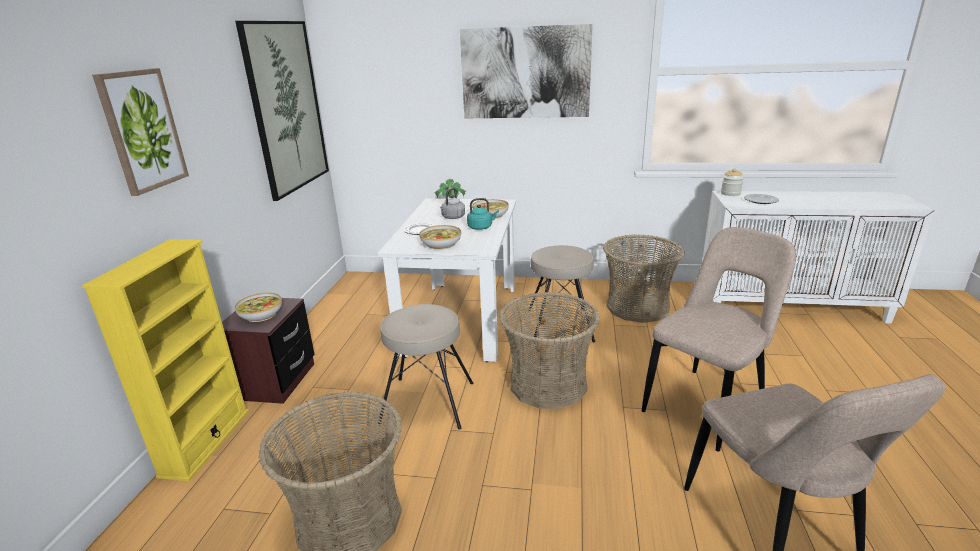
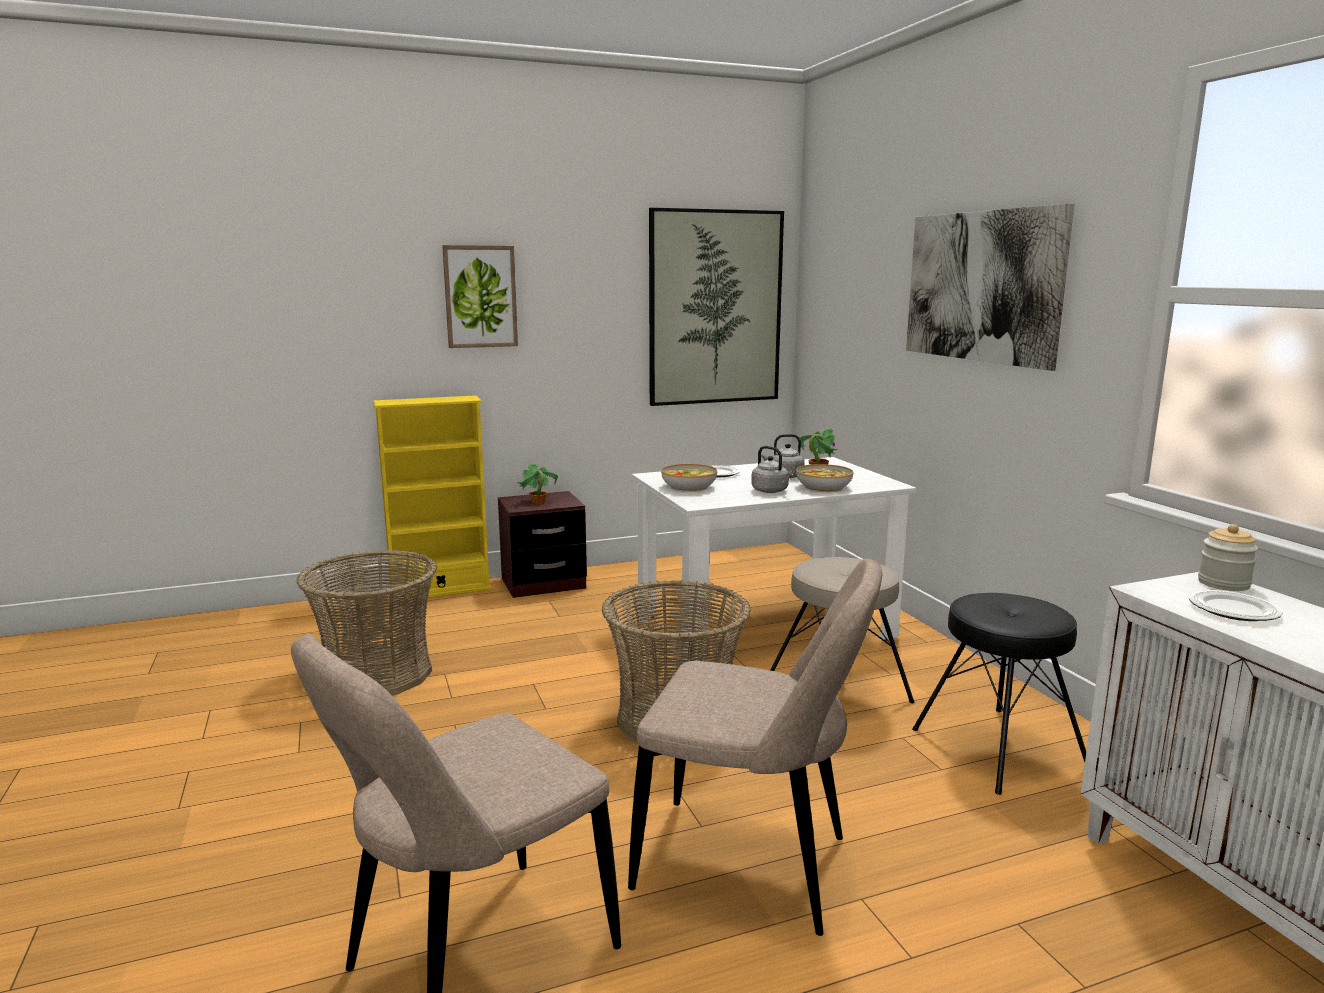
camera: 60 degrees right, 10 degrees down
bowl [234,293,282,322] -> potted plant [517,463,558,504]
beige stool [378,304,473,429] -> none
turquoise kettle [467,198,499,230] -> grey kettle [751,446,794,493]
basket [603,235,685,323] -> black stool [912,593,1086,795]

